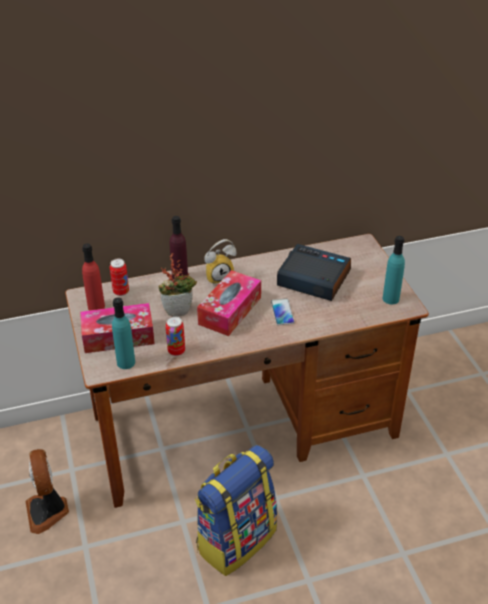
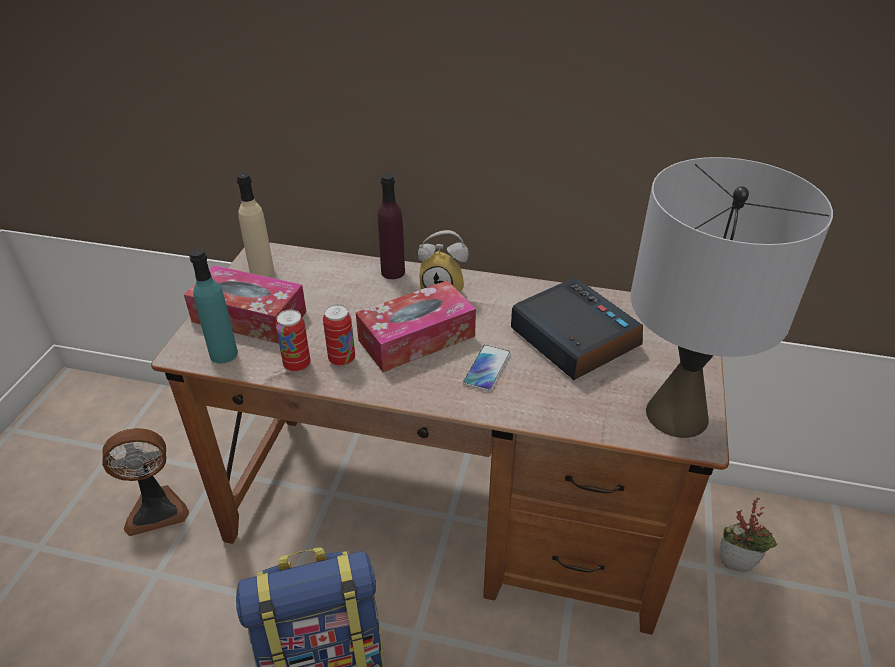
camera: 30 degrees right, 0 degrees up
fan [26,449,69,534] -> fan turned 120 degrees counterclockwise [102,428,189,536]
red bottle [82,243,105,310] -> beige bottle [237,173,274,277]
can [110,259,129,296] -> can moved to [323,304,355,366]
potted plant [158,253,197,317] -> potted plant moved to [720,497,778,572]
turquoise bottle [383,236,405,304] -> grey table lamp [630,157,833,438]

